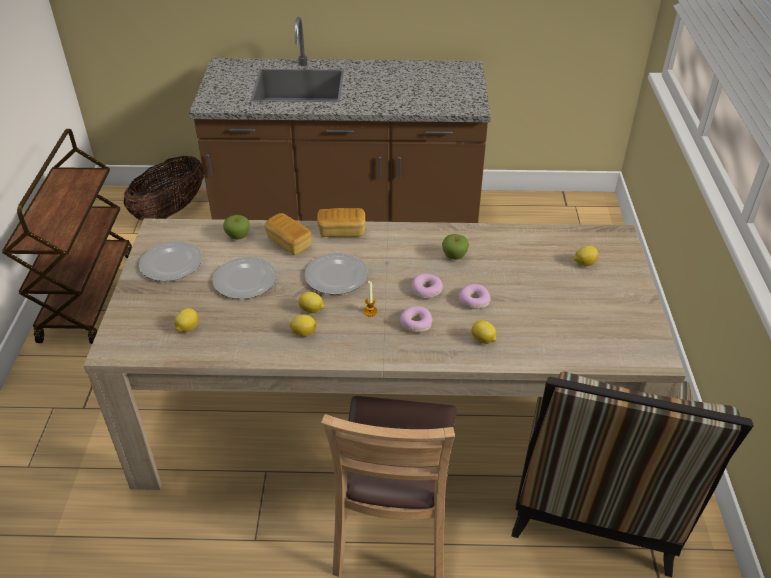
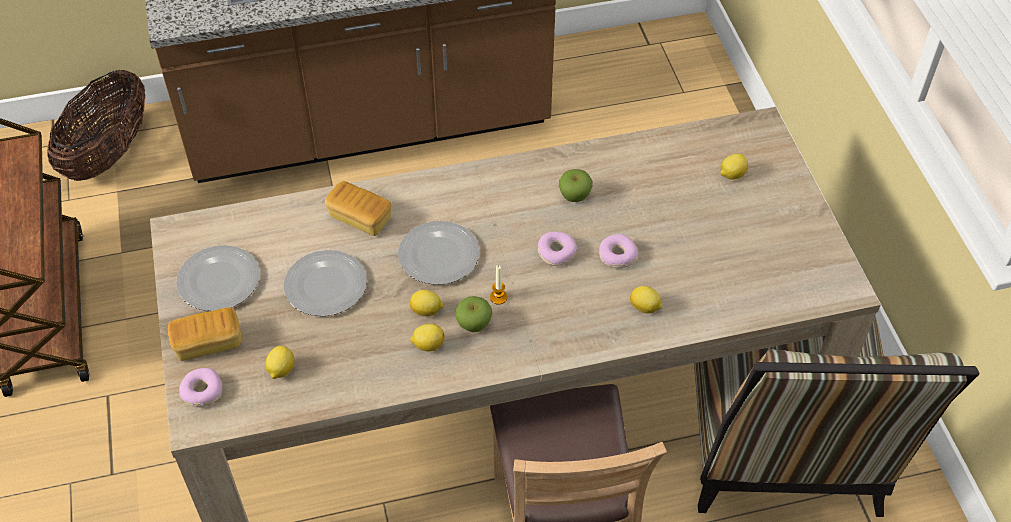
camera: 15 degrees left, 10 degrees up
apple [223,215,250,240] -> apple moved to [455,296,493,332]
bread [317,208,365,237] -> bread moved to [168,307,241,361]
donut [400,306,433,333] -> donut moved to [179,368,223,407]

